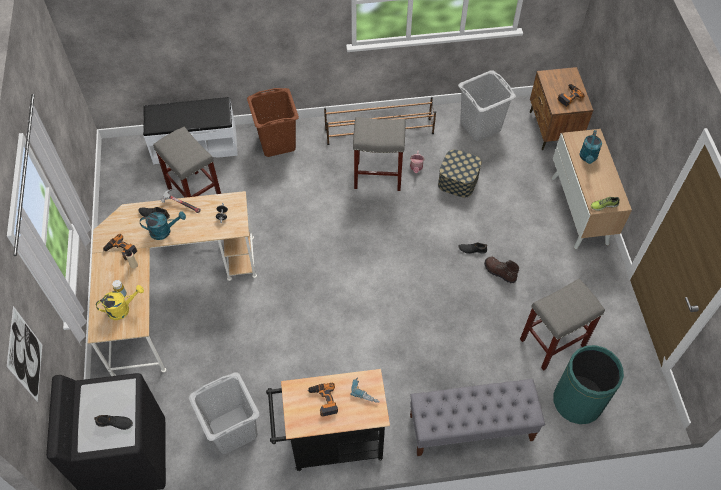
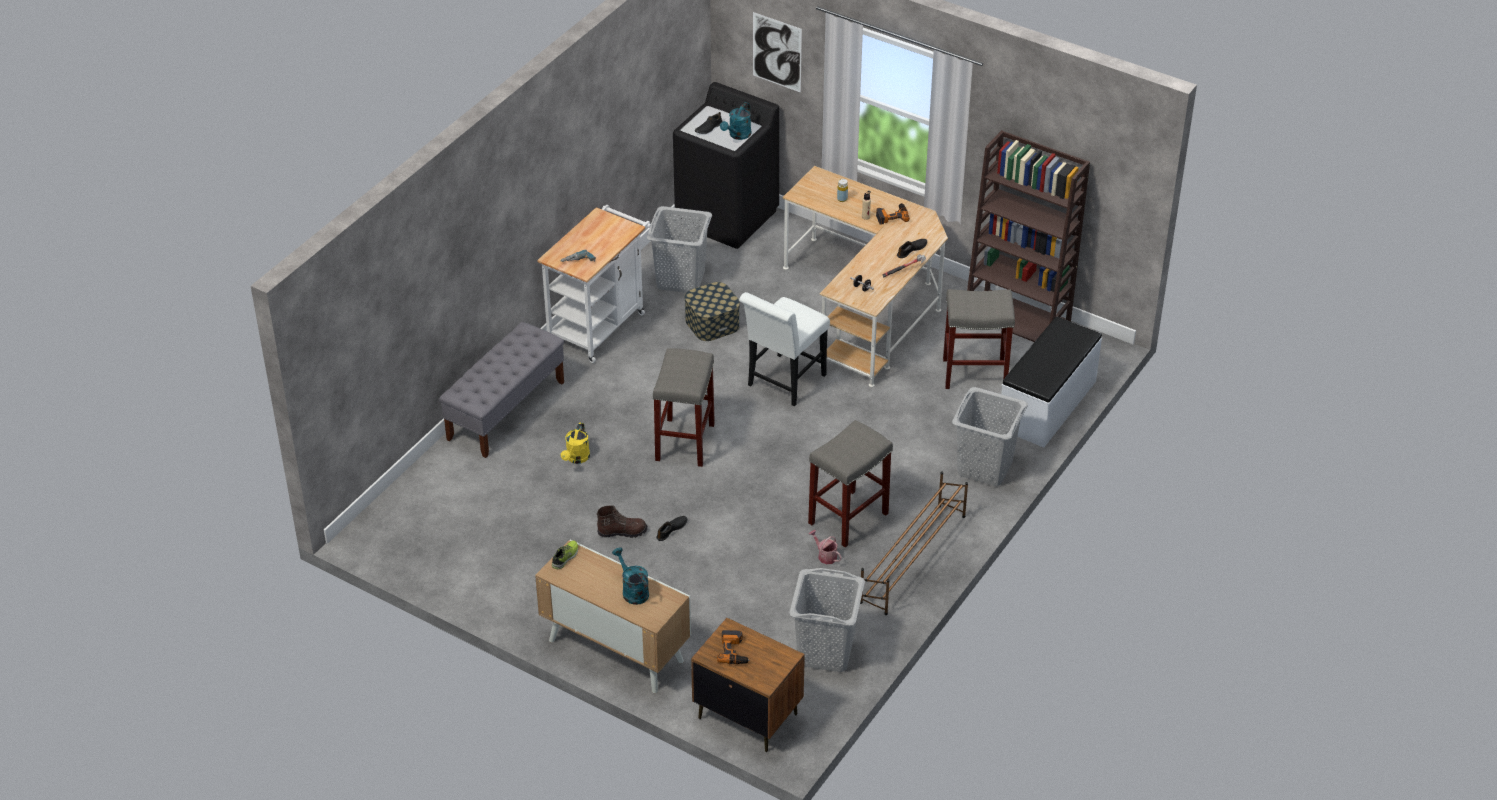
camera: 130 degrees right, 15 degrees down
yellow watering can [96,285,144,320] -> yellow watering can moved to [561,423,590,464]
turquoise watering can [140,211,186,240] -> turquoise watering can moved to [720,102,751,140]
brown laundry basket [247,88,299,157] -> grey laundry basket [952,387,1028,486]
black cart [266,369,390,471] -> white cart [537,205,651,363]
power drill [307,383,338,417] -> none
storage box [438,150,482,198] -> storage box moved to [684,282,740,341]
grey stool [520,279,605,371] -> grey stool moved to [652,348,715,467]
green trash can [553,345,624,424] -> none
none -> white chair [739,292,830,406]
none -> brown bookcase [967,130,1090,342]

